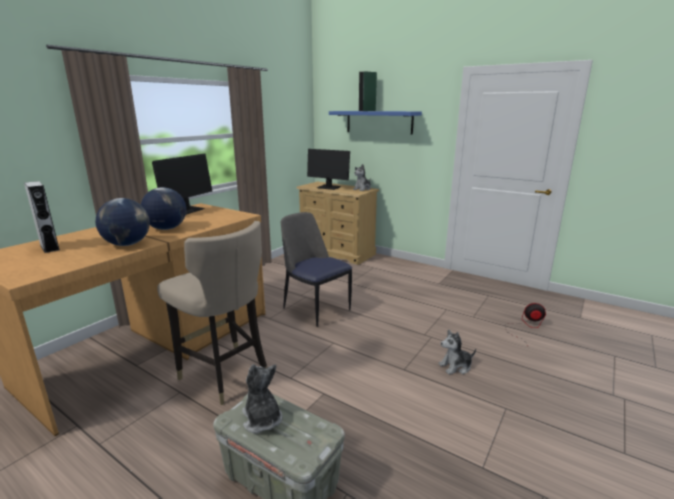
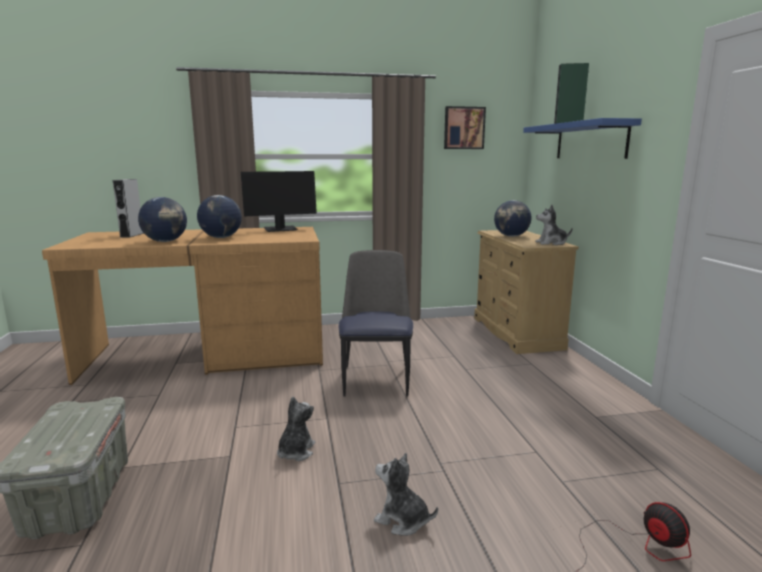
camera: 45 degrees right, 5 degrees down
beige stool [157,221,267,405] -> none
plush toy [242,364,283,433] -> plush toy moved to [277,397,315,461]
monitor [307,149,350,190] -> globe [494,200,531,237]
none -> picture [444,106,486,149]

